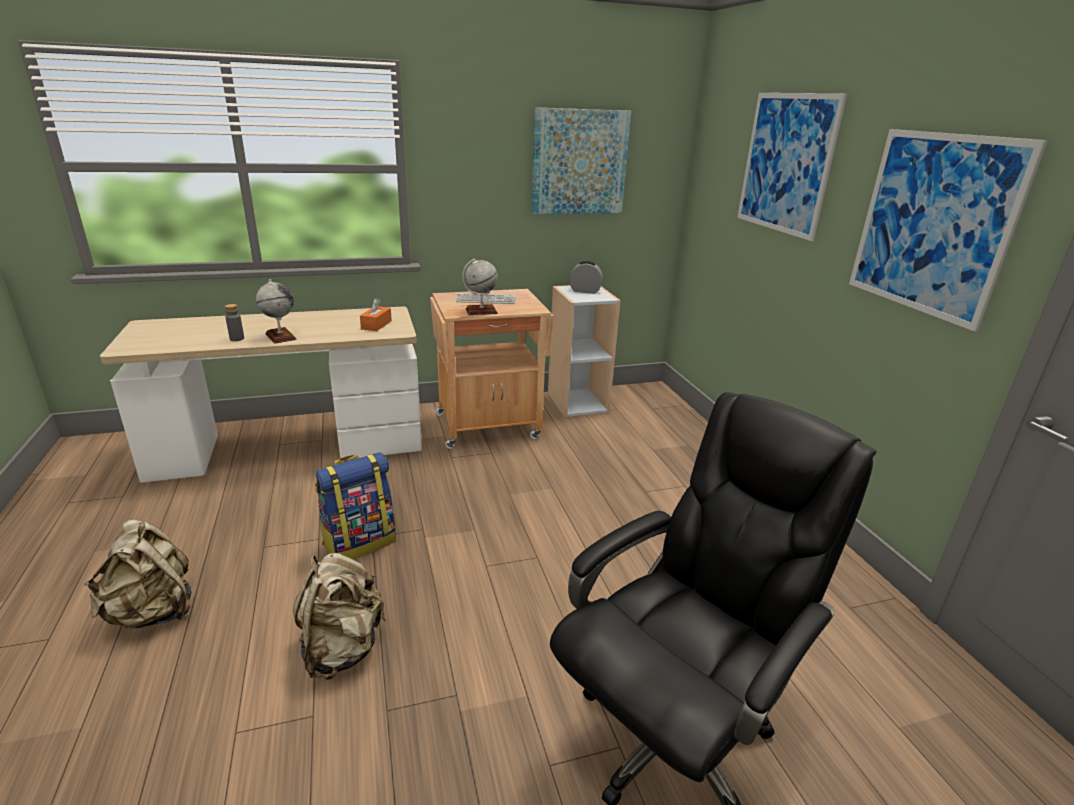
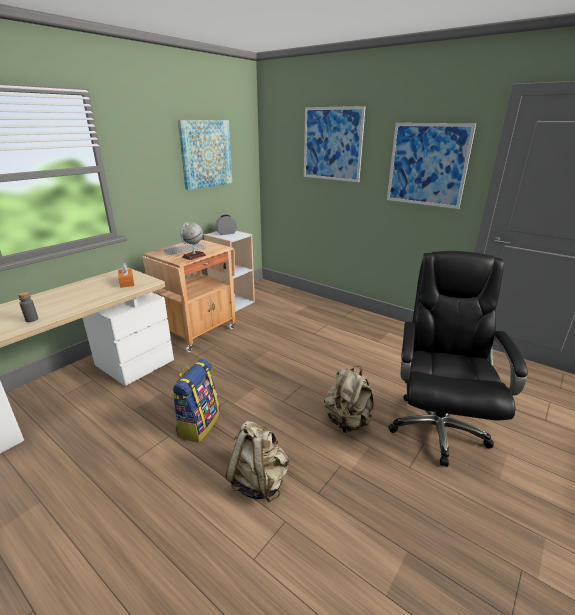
camera: 35 degrees left, 0 degrees up
beige backpack [84,520,191,628] -> beige backpack moved to [324,366,373,433]
globe [256,279,297,344] -> none

